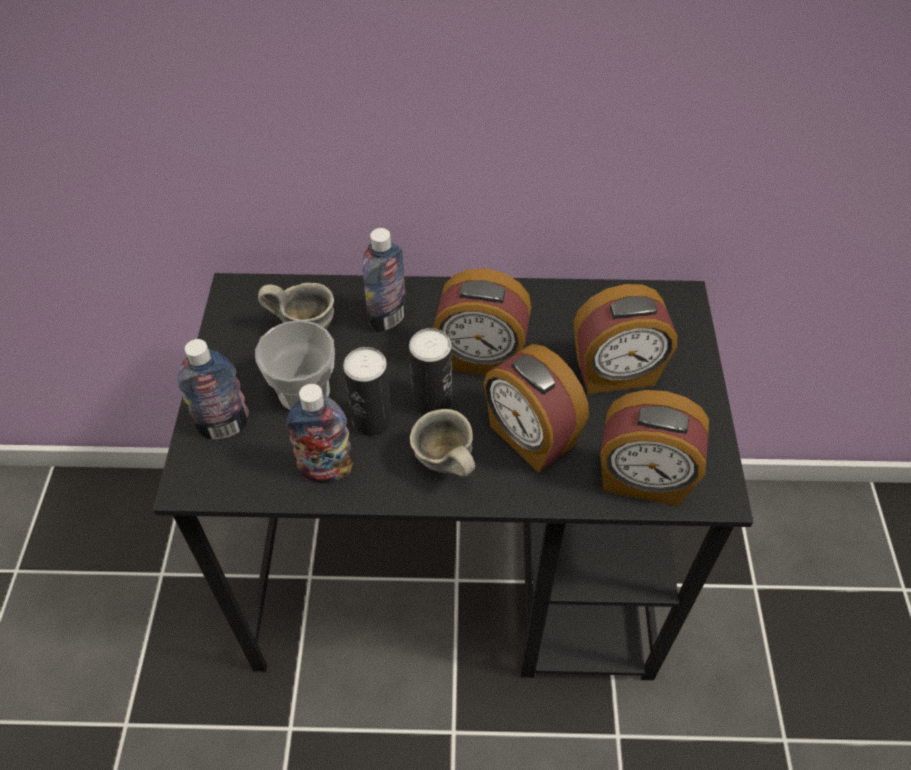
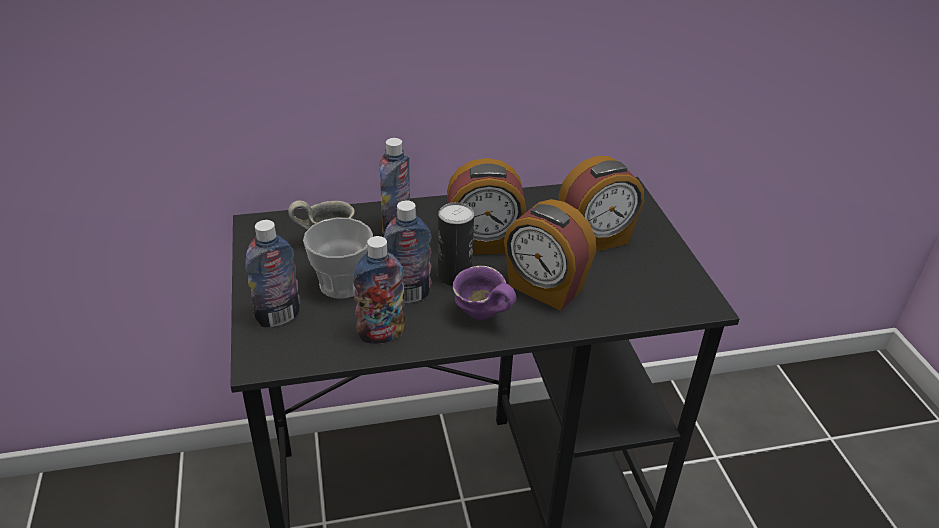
camera: 15 degrees left, 15 degrees down
can [343,347,392,436] -> bottle [384,200,431,303]
grey mug [410,409,475,477] -> purple mug [453,266,517,320]
alarm clock [600,390,709,507] -> none

